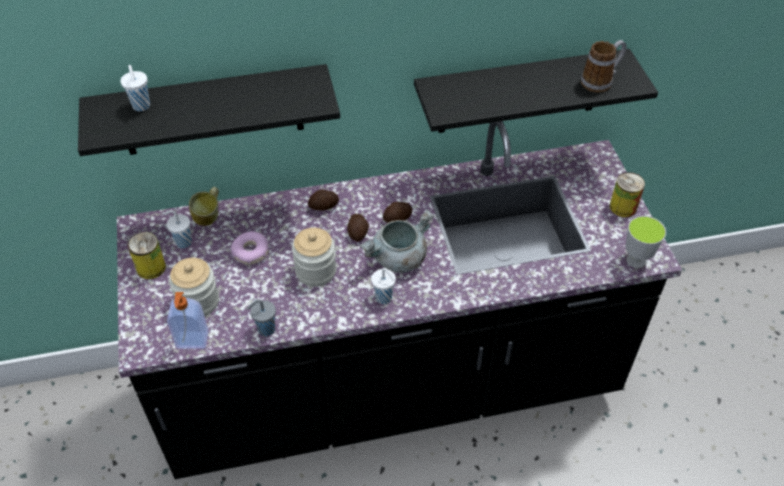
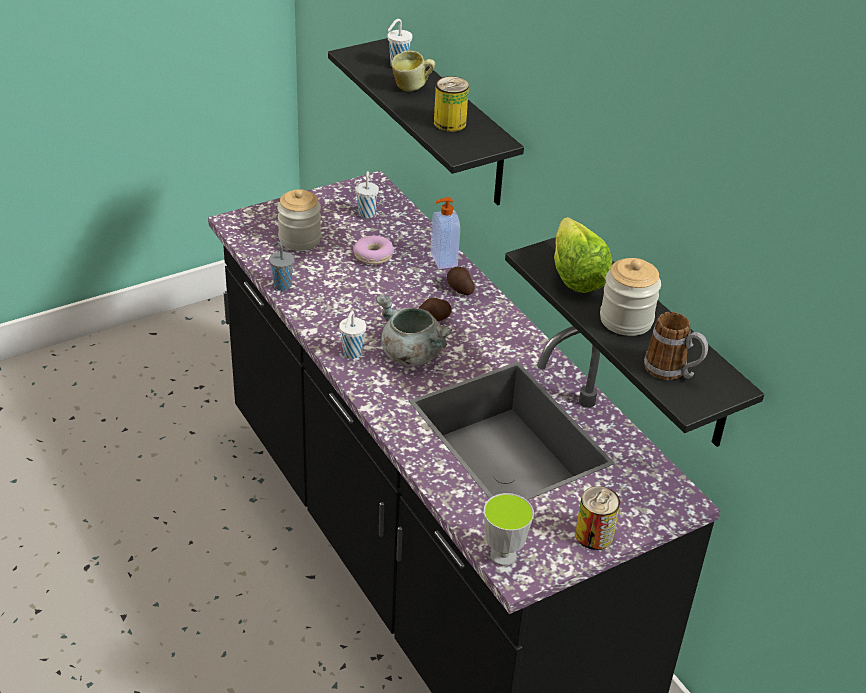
camera: 70 degrees right, 10 degrees down
can [128,232,166,279] -> can moved to [434,76,469,132]
soap dispenser [167,292,209,349] -> soap dispenser moved to [431,197,460,269]
mug [189,186,219,226] -> mug moved to [391,50,435,92]
jar [292,228,337,286] -> jar moved to [600,258,661,336]
potato [383,202,412,222] -> none
none -> lettuce [554,217,613,293]

